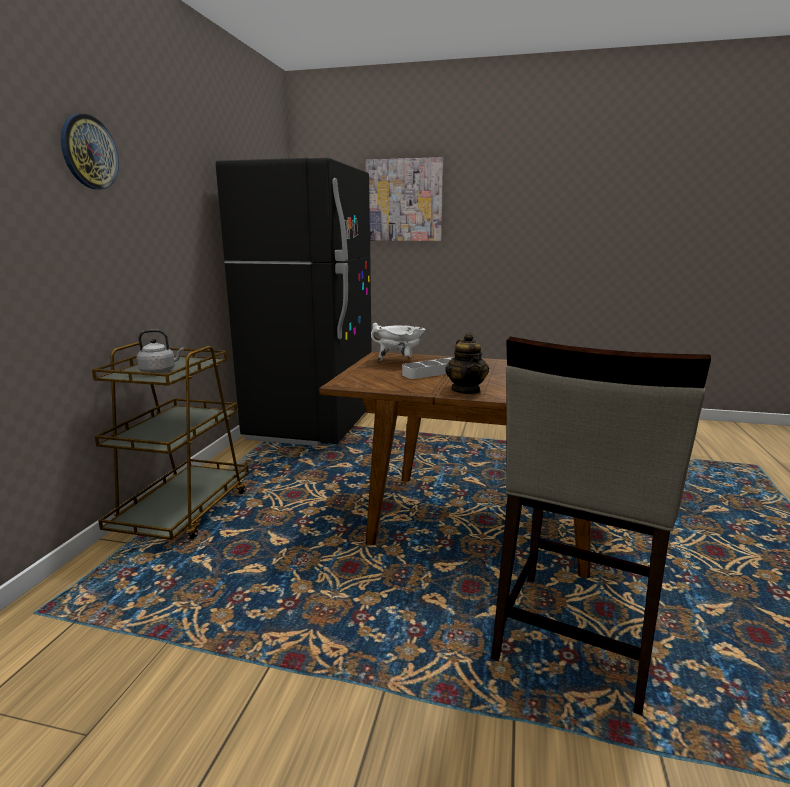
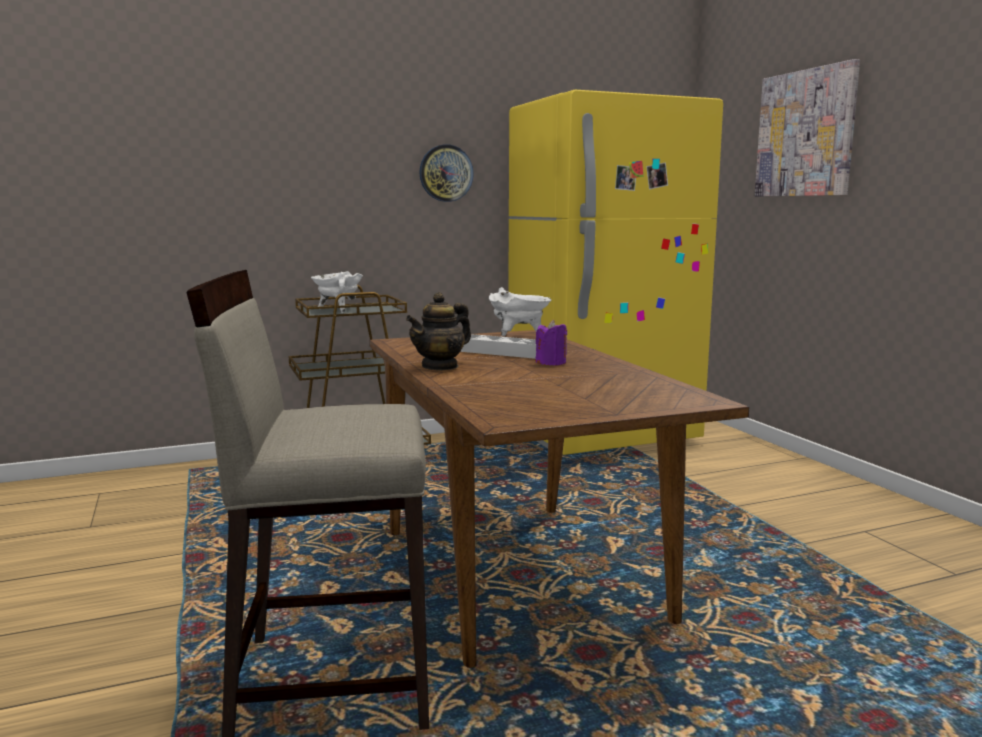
camera: 55 degrees right, 5 degrees down
wall clock [61,114,119,190] -> wall clock moved to [419,144,474,202]
grey kettle [136,330,184,373] -> white cooking pot [311,271,363,313]
black fridge [216,158,372,446] -> yellow fridge [508,90,723,455]
none -> purple candle [535,320,567,366]

